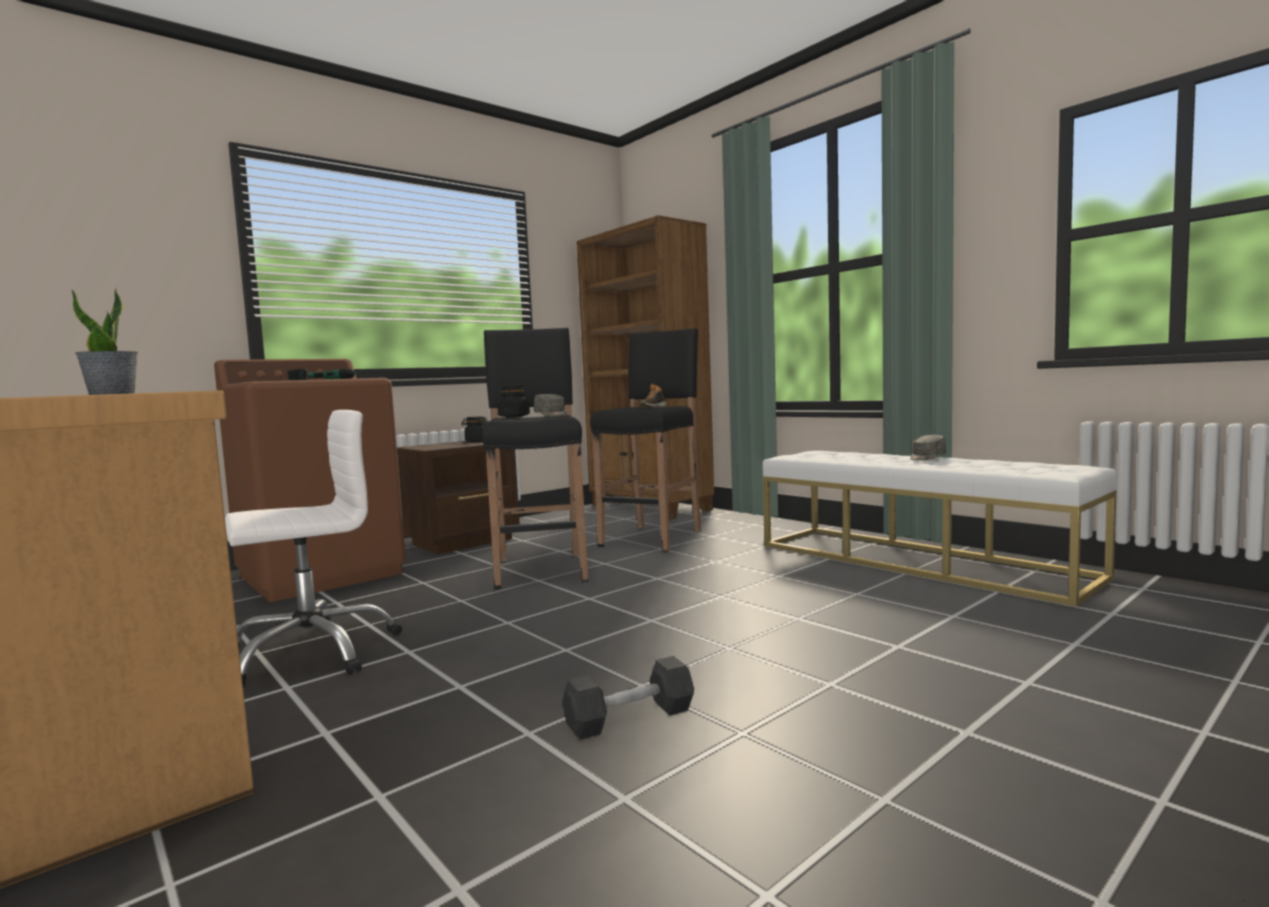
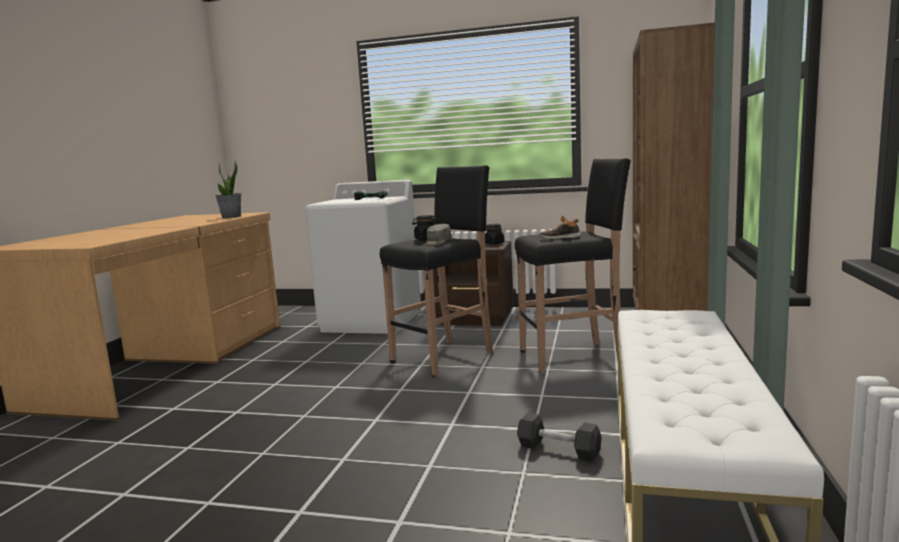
camera: 55 degrees right, 5 degrees up
brown washing machine [214,359,406,602] -> white washing machine [305,180,421,334]
white office chair [225,410,402,687] -> none
grey dumbbell [562,656,694,740] -> grey dumbbell moved to [517,412,602,461]
grey cap [910,435,946,460] -> none

